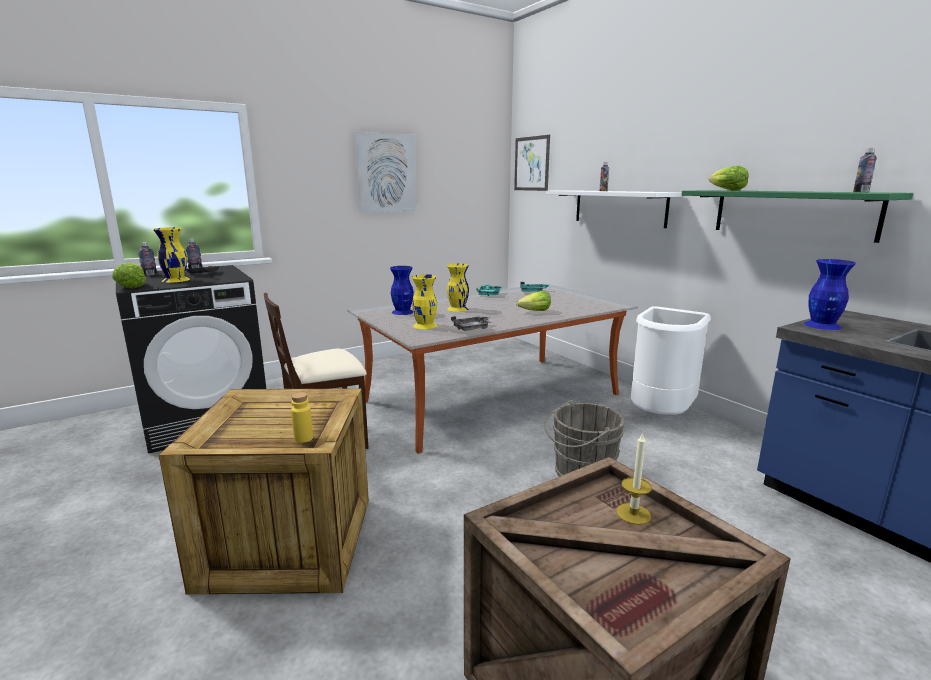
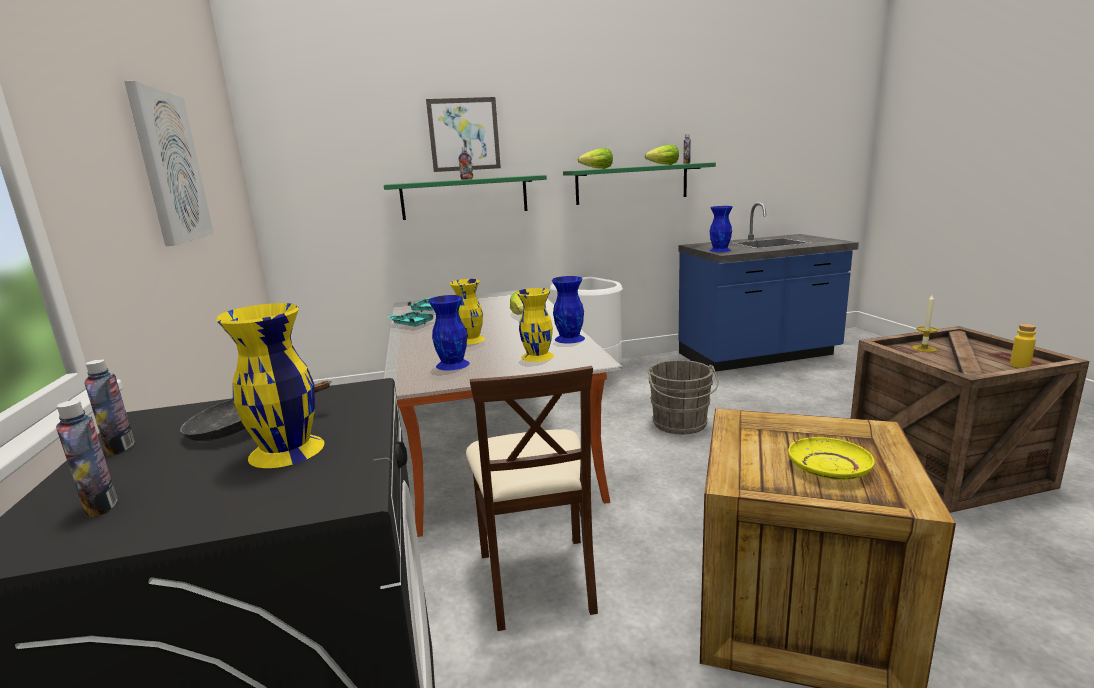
camera: 70 degrees left, 0 degrees up
lettuce [112,263,146,288] -> lettuce moved to [645,144,679,165]
yellow bottle [291,392,313,443] -> yellow bottle moved to [1010,324,1036,368]
grey tray [451,316,492,331] -> blue vase [552,276,585,344]
picture [514,135,550,191] -> picture moved to [426,97,501,172]
white shelf [546,190,682,228] -> green shelf [384,175,547,220]
none -> yellow plate [788,437,875,480]

